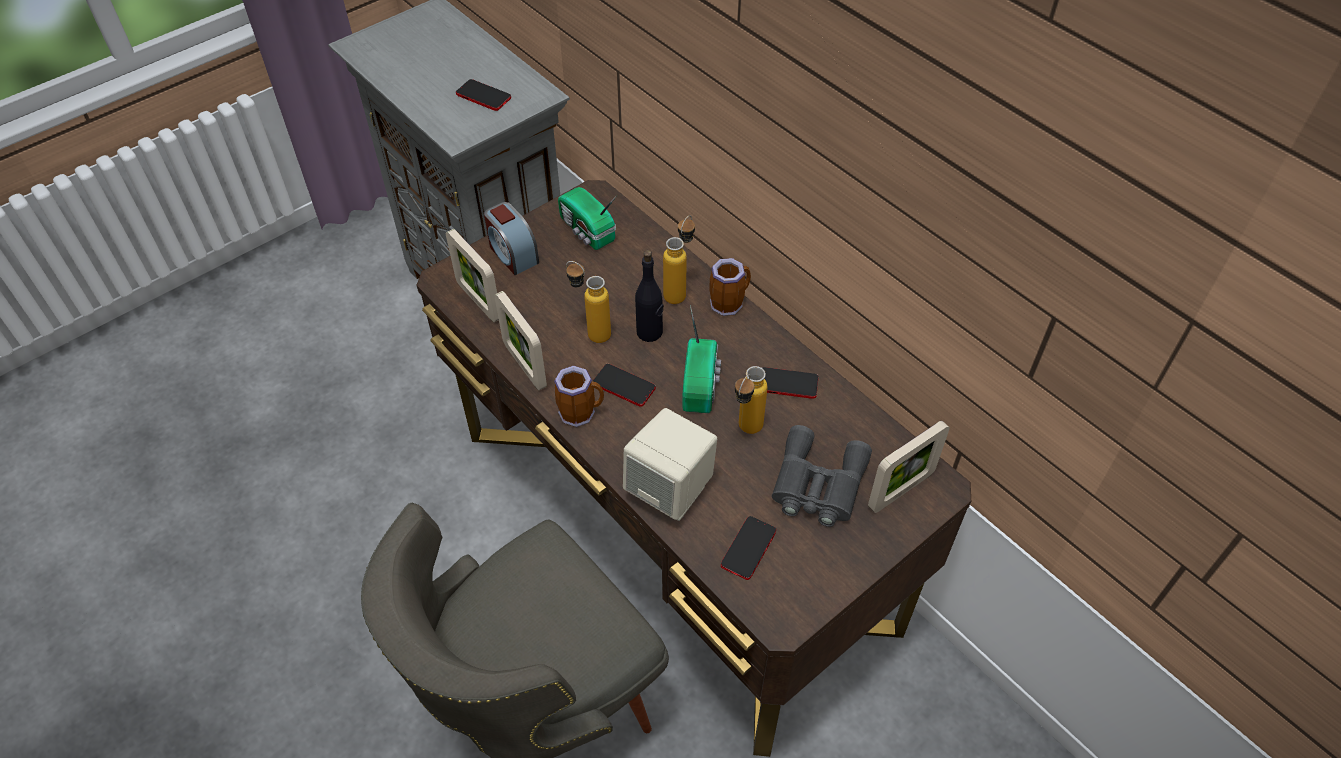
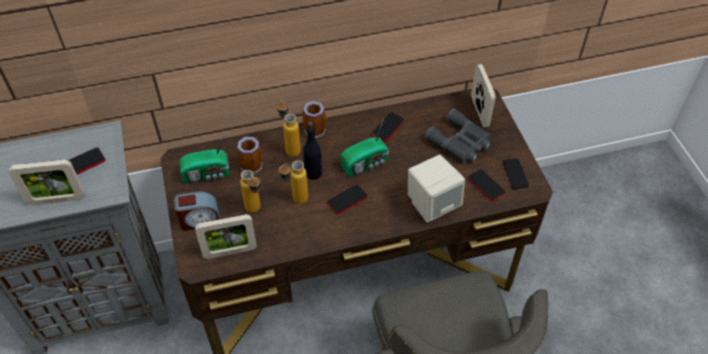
camera: 65 degrees left, 0 degrees up
picture frame [494,291,547,390] -> picture frame moved to [9,159,85,206]
mug [554,366,604,427] -> mug moved to [237,137,262,174]
radio [682,305,721,413] -> radio turned 120 degrees clockwise [341,118,389,177]
bottle [735,366,768,434] -> bottle moved to [240,170,261,213]
none -> phone [503,158,529,189]

